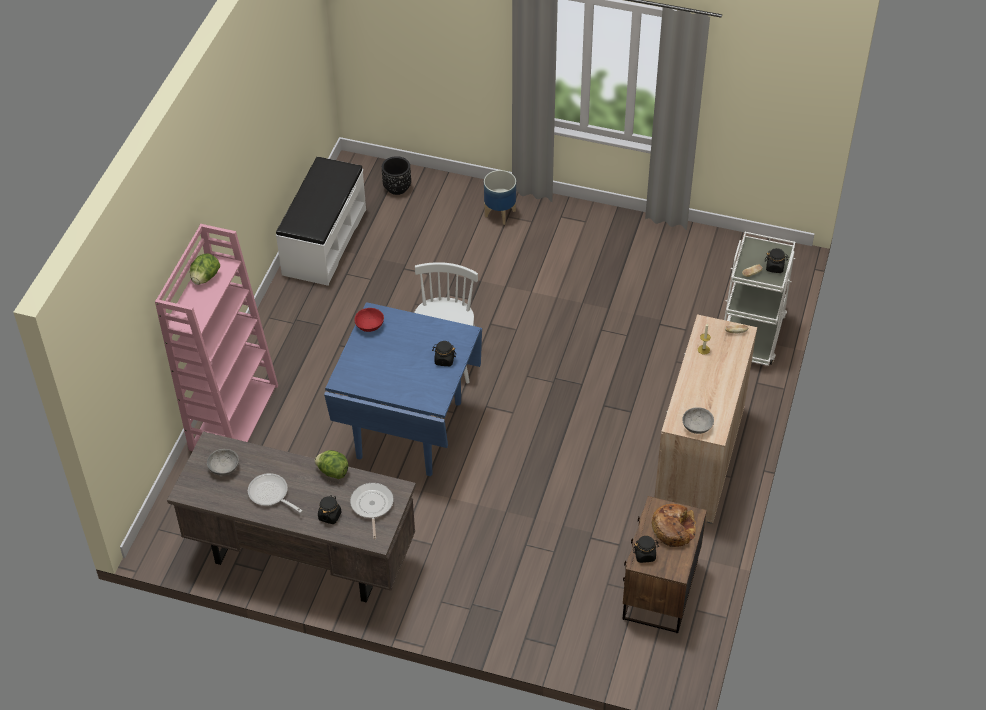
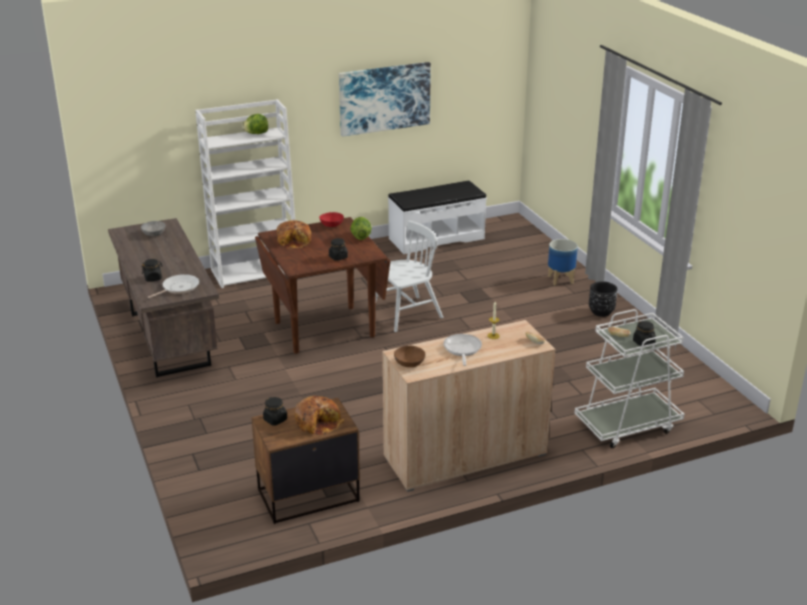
camera: 50 degrees right, 20 degrees down
pink bookcase [155,224,278,451] -> white bookcase [195,99,295,288]
frying pan [248,473,302,513] -> frying pan moved to [443,334,482,366]
lettuce [314,450,348,479] -> lettuce moved to [350,217,372,240]
blue dining table [324,302,482,476] -> brown dining table [255,217,390,354]
black planter [382,156,411,195] -> black planter moved to [589,281,617,317]
grey bowl [682,407,714,434] -> brown bowl [394,346,425,367]
none -> bread [277,220,312,249]
none -> picture [339,62,431,137]

